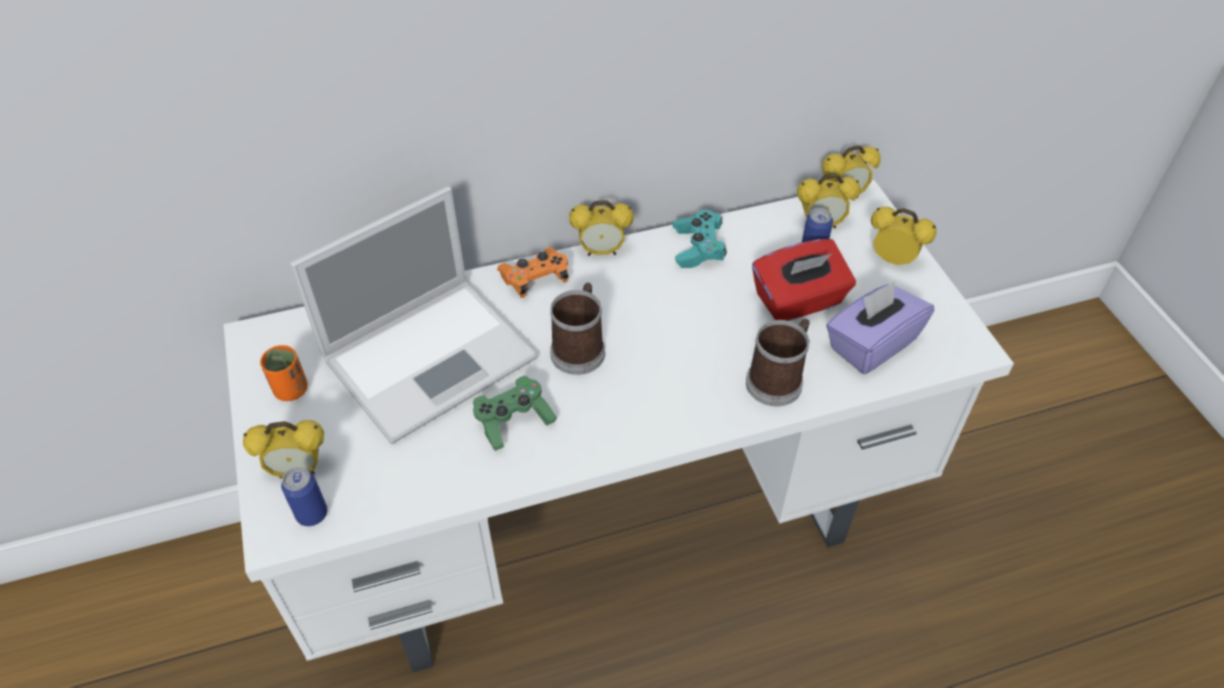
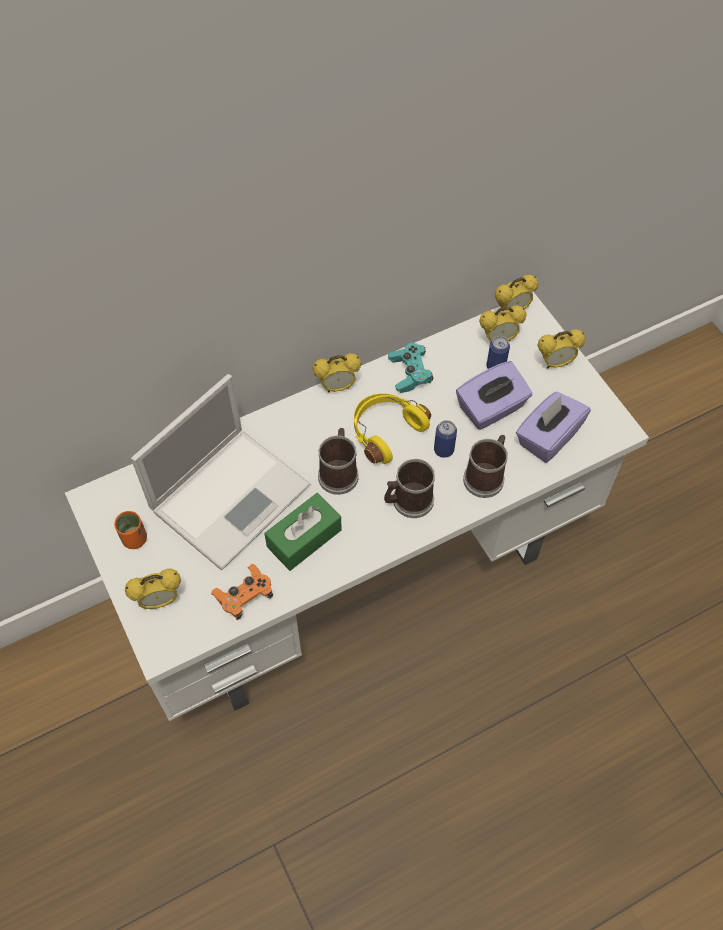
camera: 10 degrees left, 10 degrees up
can [281,467,327,526] -> can moved to [434,420,457,458]
green game controller [473,376,557,451] -> green tissue box [265,493,342,571]
orange game controller [497,247,569,298] -> orange game controller moved to [211,564,273,620]
red tissue box [752,239,856,321] -> purple tissue box [456,361,532,430]
alarm clock [871,207,937,265] -> alarm clock turned 150 degrees clockwise [538,330,585,369]
none -> yellow headphones [354,393,431,464]
none -> mug [384,459,435,518]

